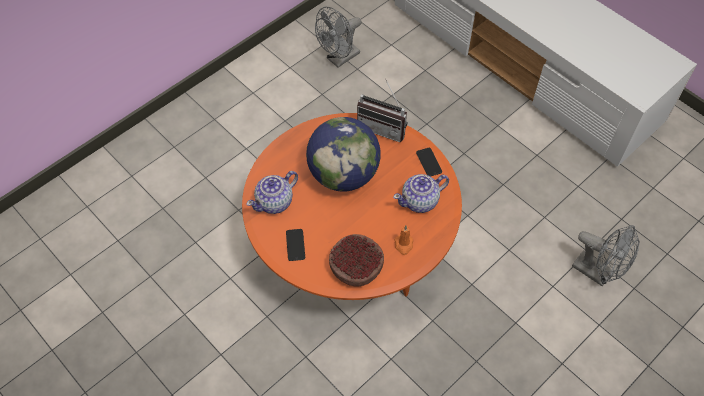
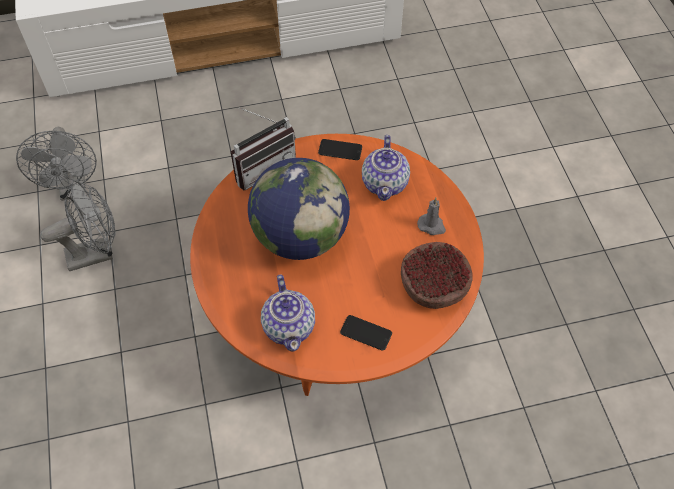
camera: 60 degrees left, 0 degrees up
orange candle [394,225,413,255] -> grey candle [417,198,446,235]
grey fan [572,225,640,286] -> grey fan moved to [40,180,115,271]

